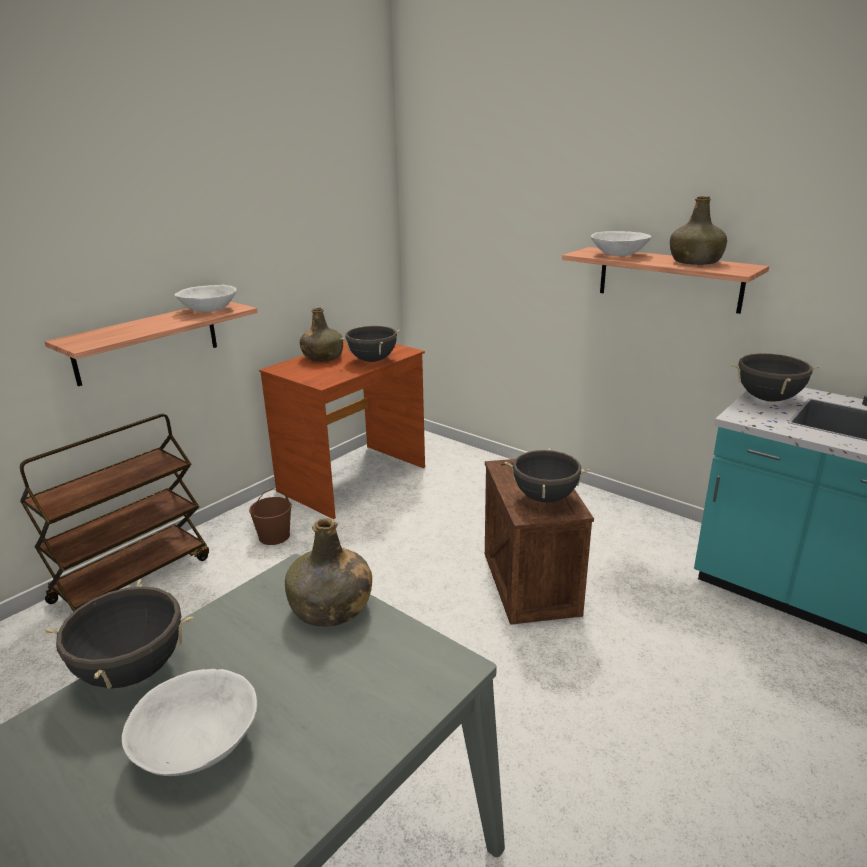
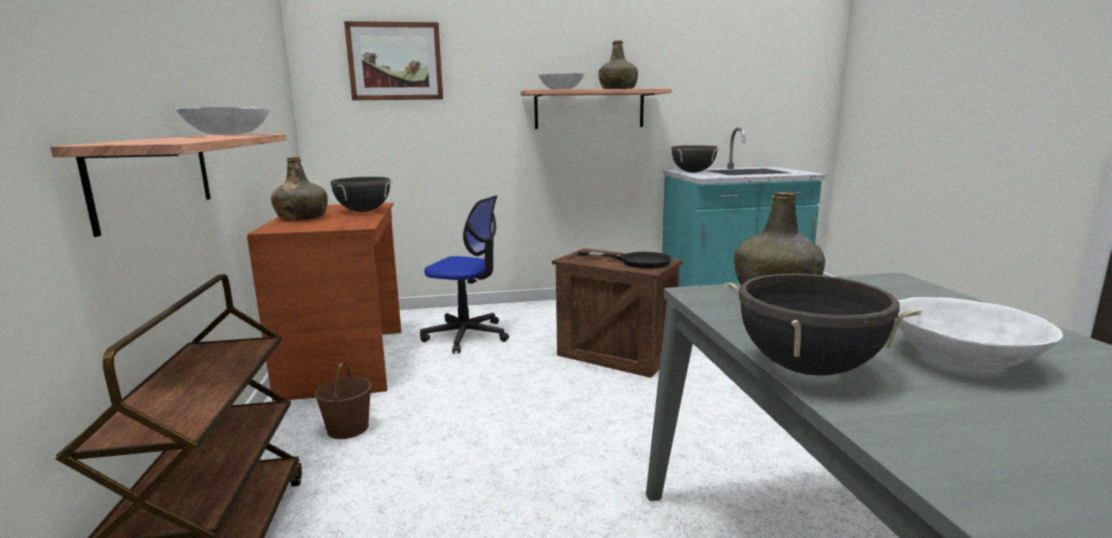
camera: 50 degrees left, 10 degrees down
black cooking pot [505,448,590,503] -> black frying pan [577,251,671,269]
none -> picture [344,21,443,100]
none -> office chair [420,195,509,354]

